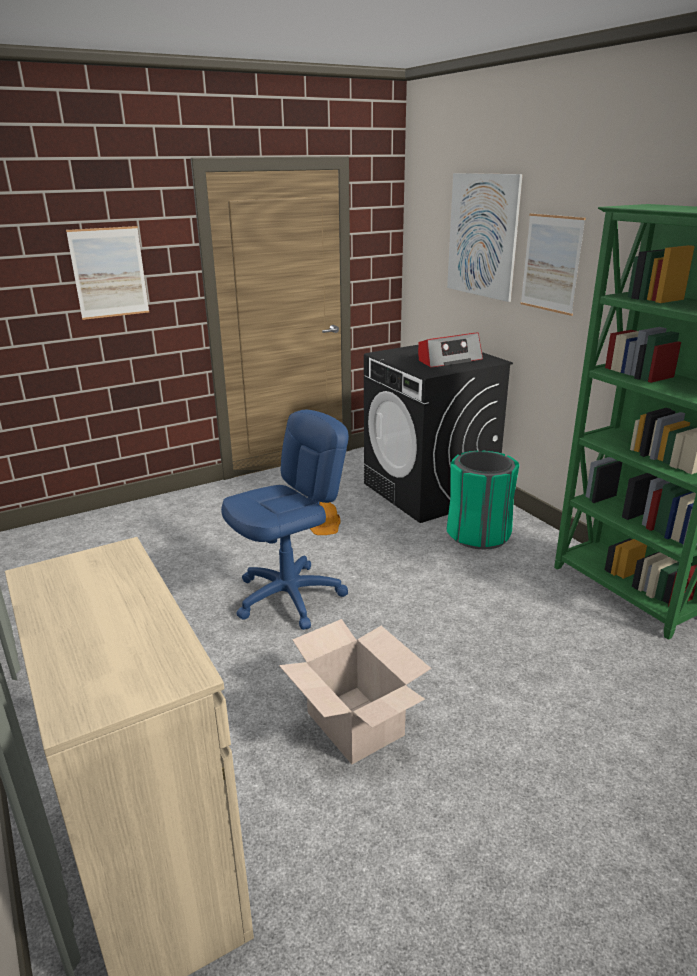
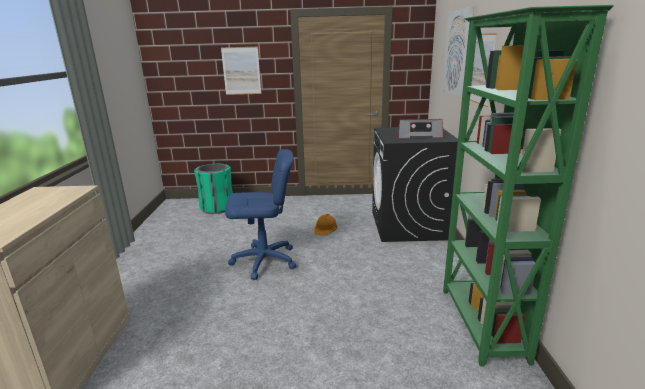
camera: 30 degrees right, 5 degrees down
cardboard box [279,619,431,764] -> none
green trash can [447,451,519,549] -> green trash can moved to [194,164,233,214]

